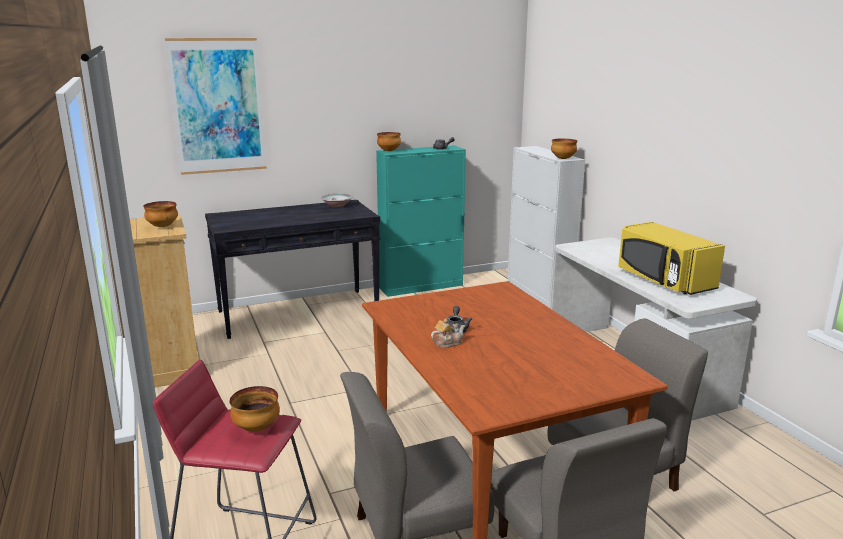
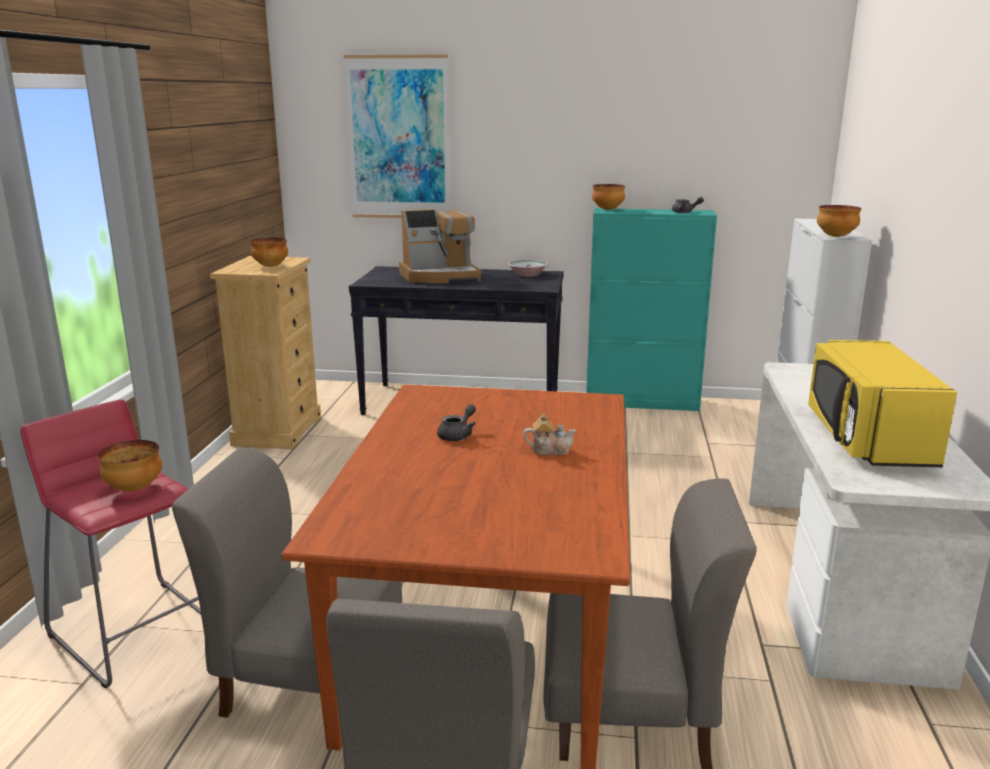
camera: 30 degrees right, 0 degrees up
teapot [431,318,465,348] -> teapot moved to [523,414,576,455]
none -> coffee machine [399,209,482,283]

